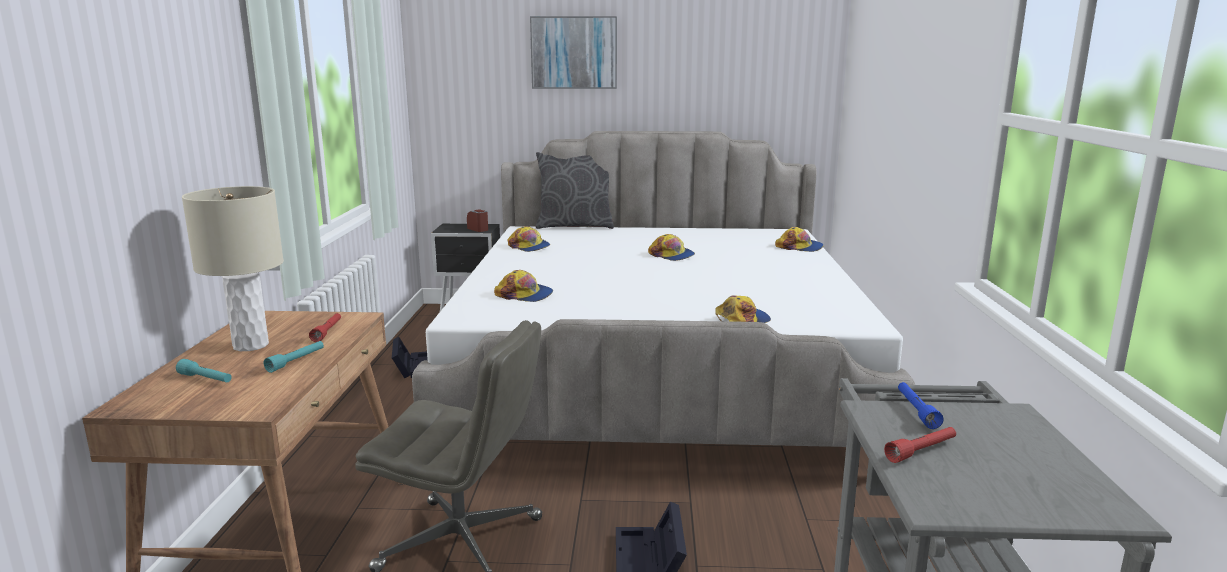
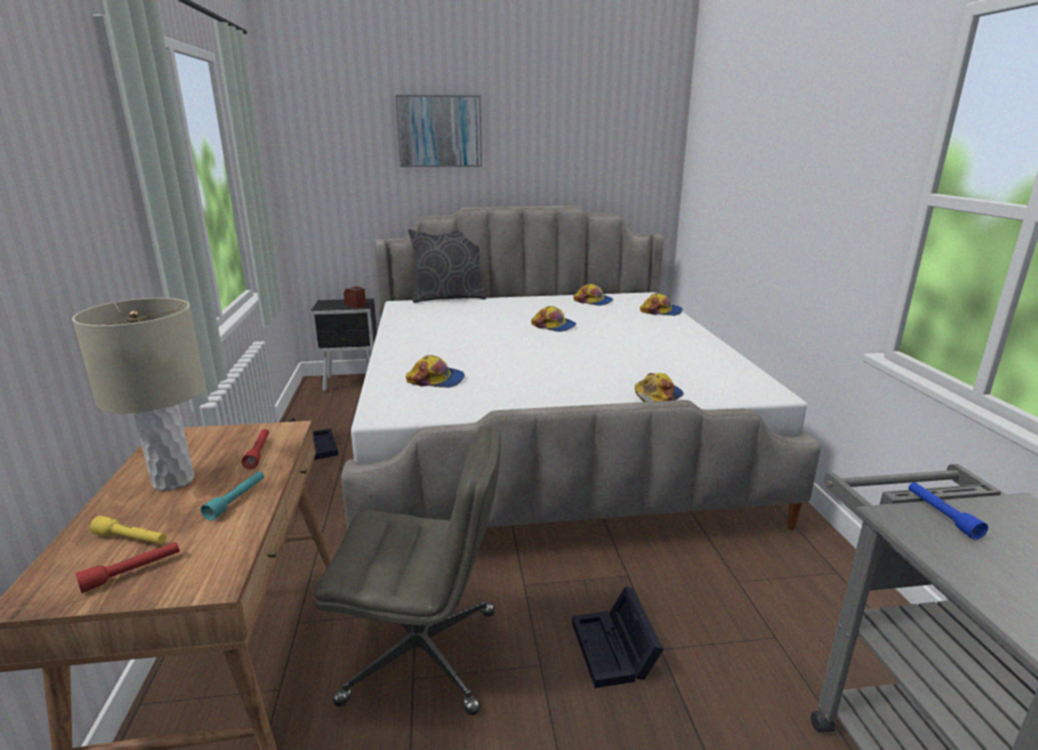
camera: 10 degrees left, 5 degrees up
turquoise flashlight [176,359,232,382] -> yellow flashlight [90,515,166,544]
cap [507,226,550,252] -> cap moved to [573,284,613,306]
red flashlight [884,427,956,463] -> red flashlight moved to [76,542,180,593]

